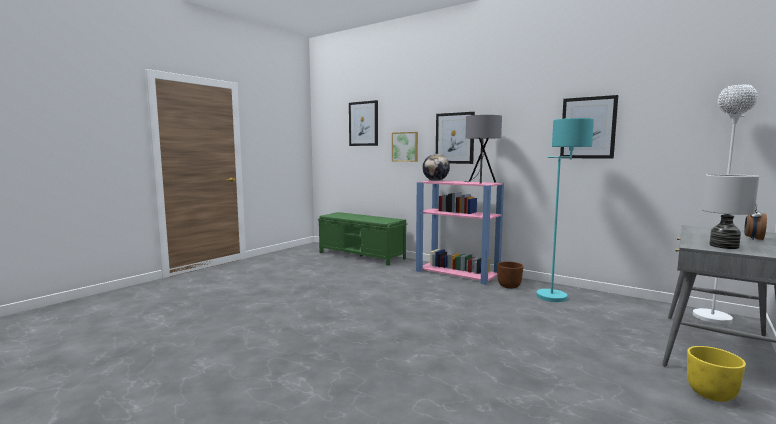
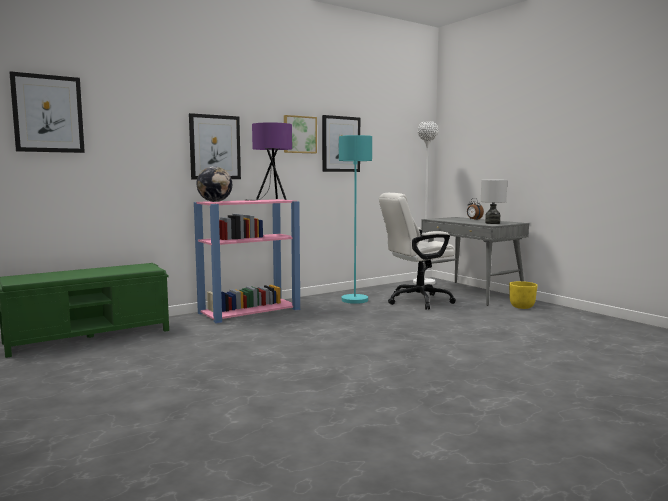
camera: 70 degrees left, 0 degrees up
picture [392,132,418,162] -> picture moved to [284,115,317,153]
grey table lamp [463,115,502,184] -> purple table lamp [245,122,292,201]
brown planter [497,262,524,289] -> none
none -> white office chair [379,193,456,310]

